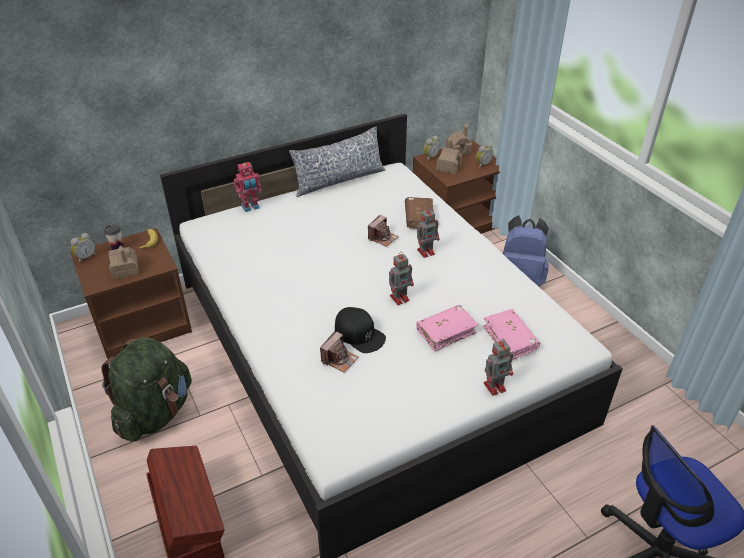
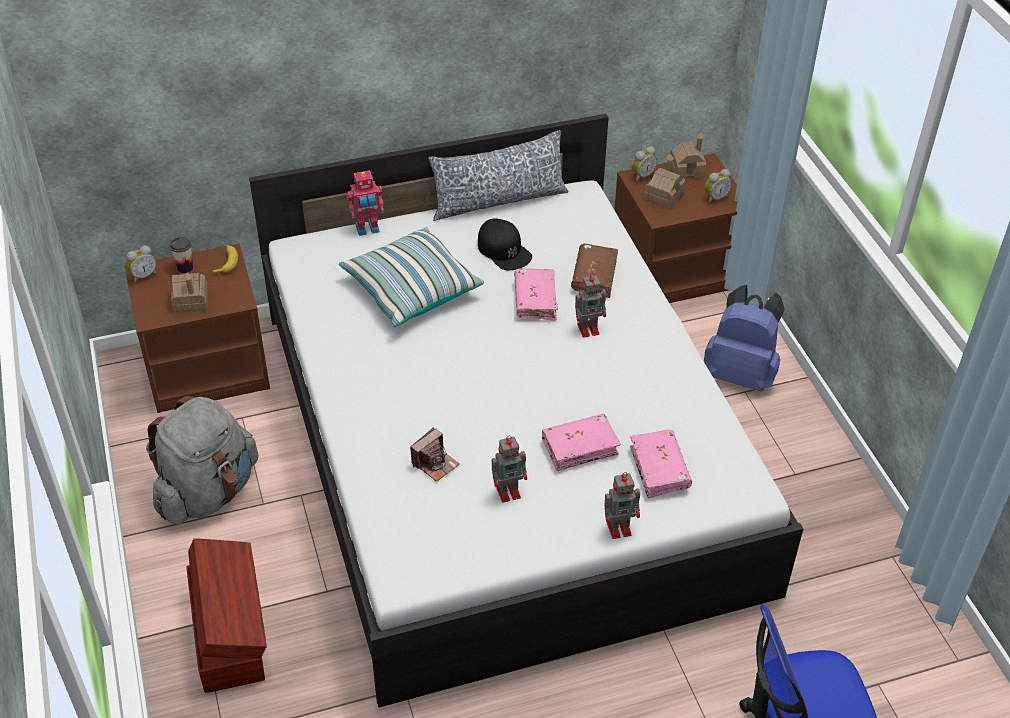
camera: 10 degrees right, 5 degrees up
green backpack [102,338,192,442] -> grey backpack [146,396,258,524]
black cap [335,307,386,353] -> black cap moved to [478,218,532,270]
camera [368,215,399,247] -> pink book [514,268,558,320]
toy robot [389,251,414,305] -> toy robot moved to [492,436,527,503]
none -> pillow [339,226,484,327]

